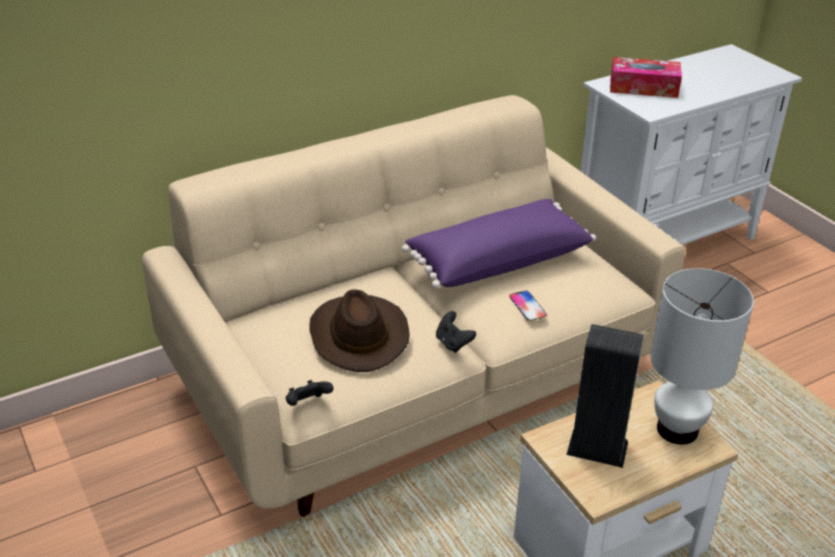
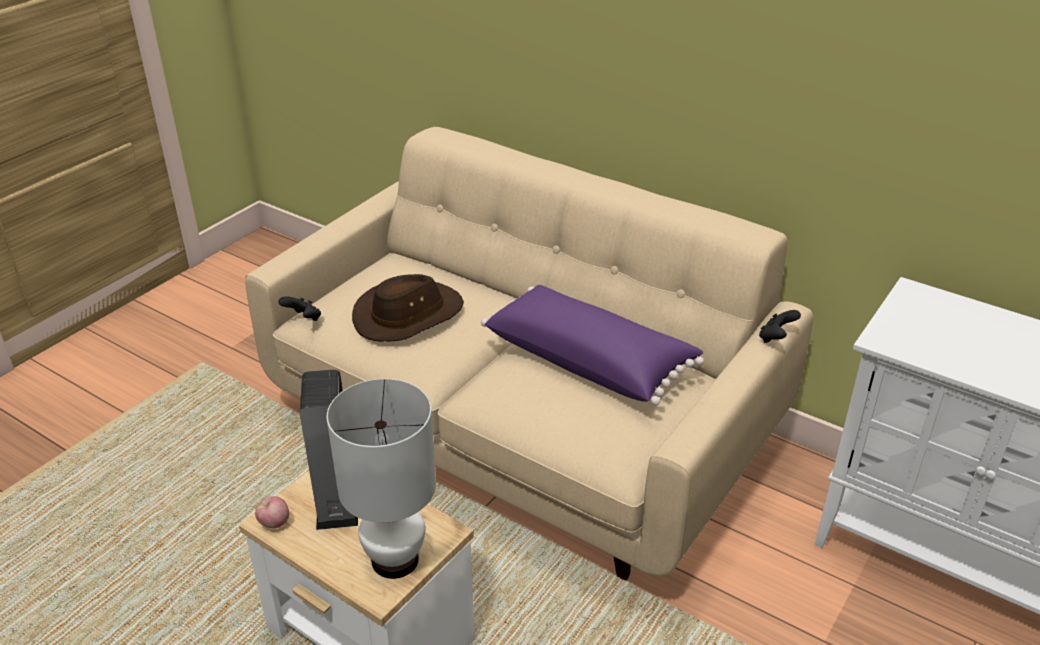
camera: 65 degrees right, 0 degrees up
black game controller [436,311,476,353] -> black game controller moved to [759,310,801,343]
phone [509,291,547,321] -> none
tissue box [610,57,682,98] -> none
none -> apple [255,496,289,528]

